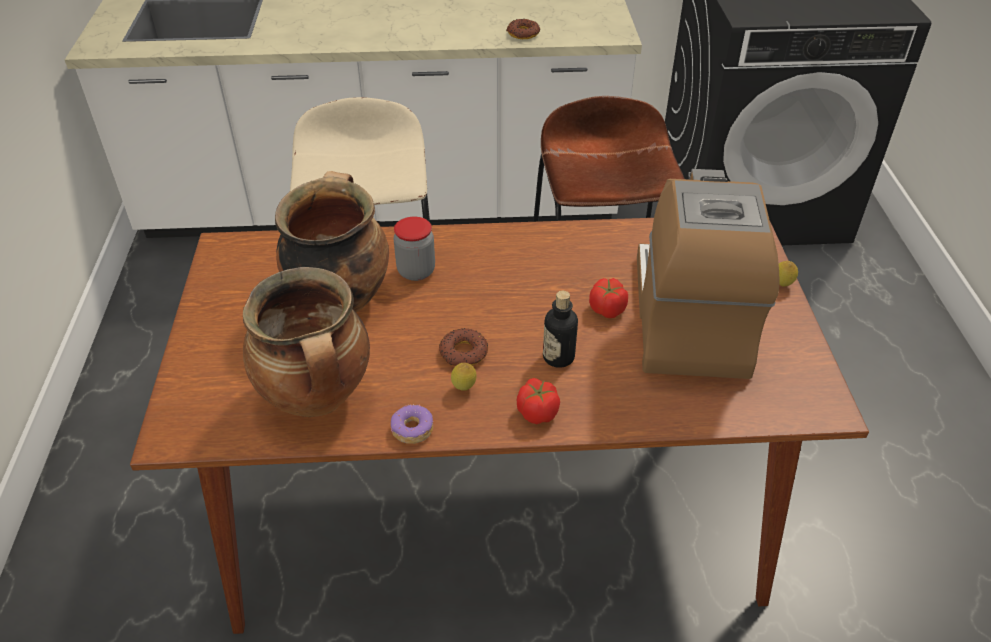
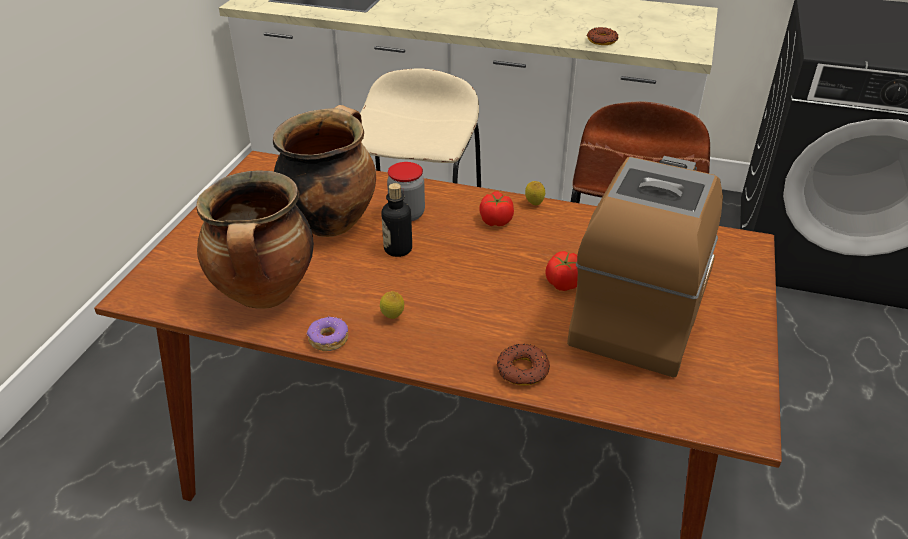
camera: 20 degrees right, 5 degrees down
donut [439,328,488,366] -> donut moved to [497,344,550,386]
tomato [517,378,560,424] -> tomato moved to [479,192,514,226]
bottle [543,291,578,368] -> bottle moved to [381,183,412,257]
lemon [779,261,798,287] -> lemon moved to [525,181,545,205]

